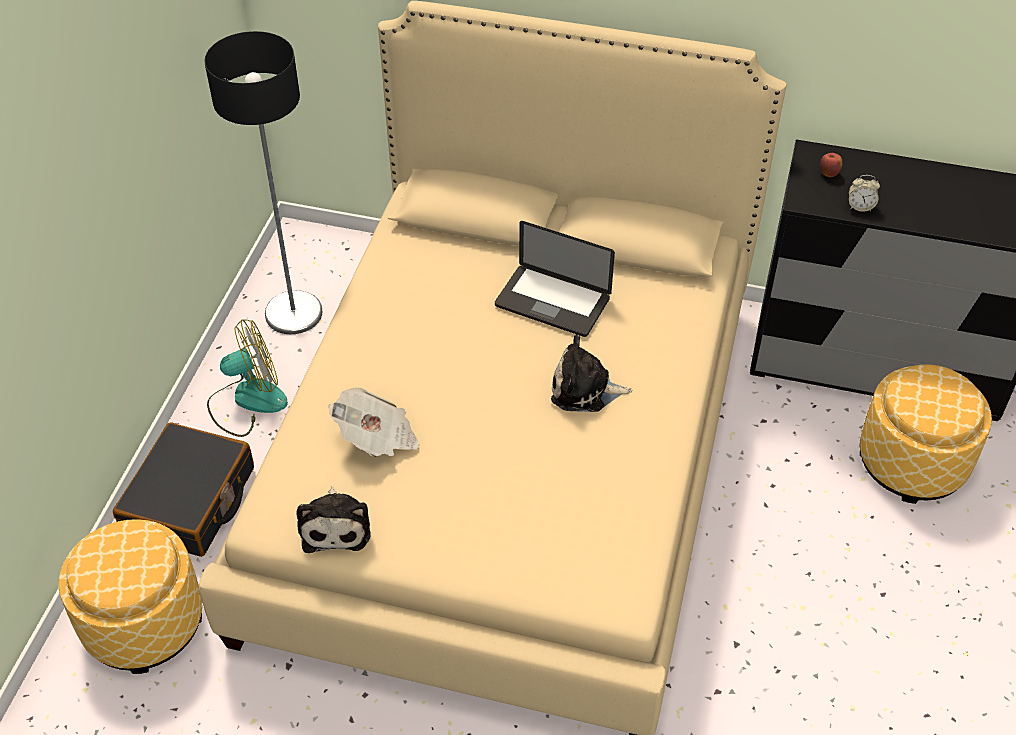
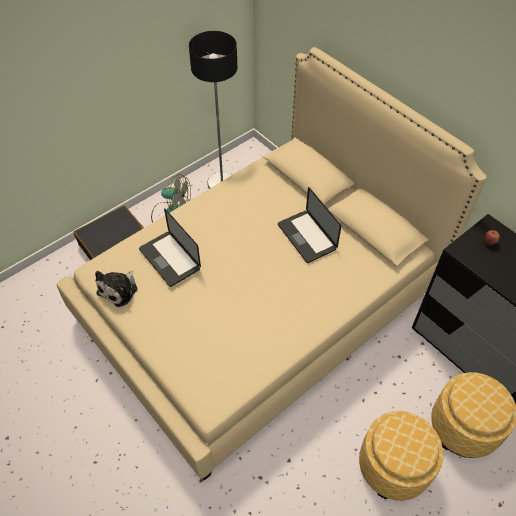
camera: 35 degrees right, 5 degrees up
ottoman [59,519,203,674] -> ottoman moved to [359,411,443,501]
newspaper [328,388,420,457] -> laptop [139,208,201,287]
plush toy [551,334,633,412] -> none
alarm clock [849,175,880,212] -> none

